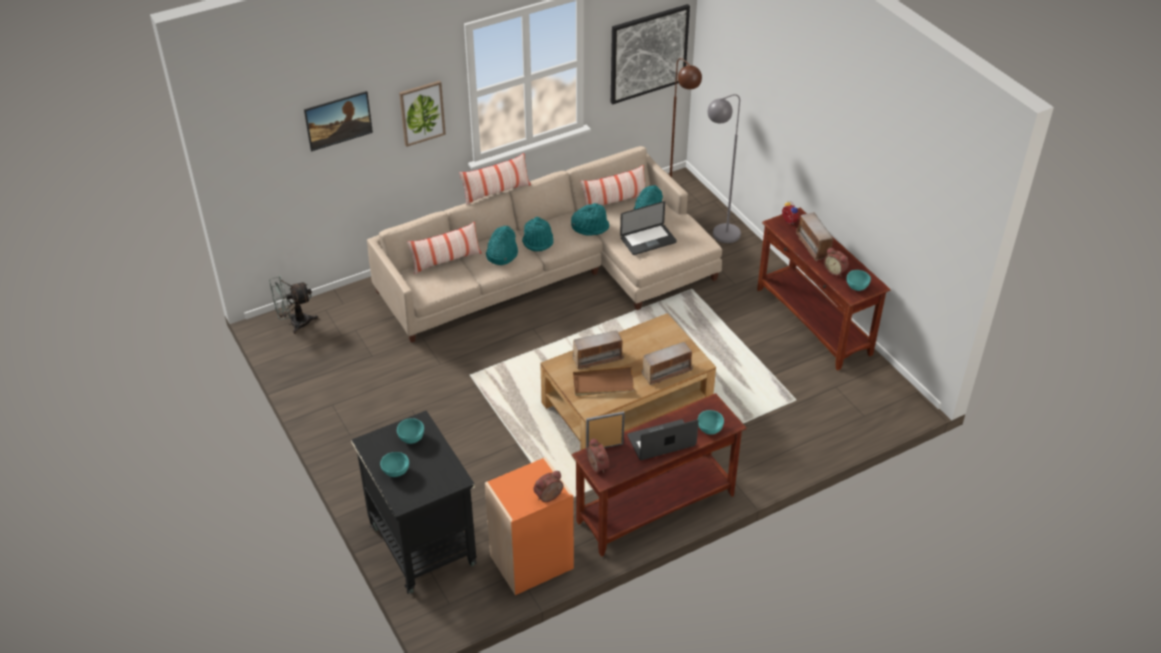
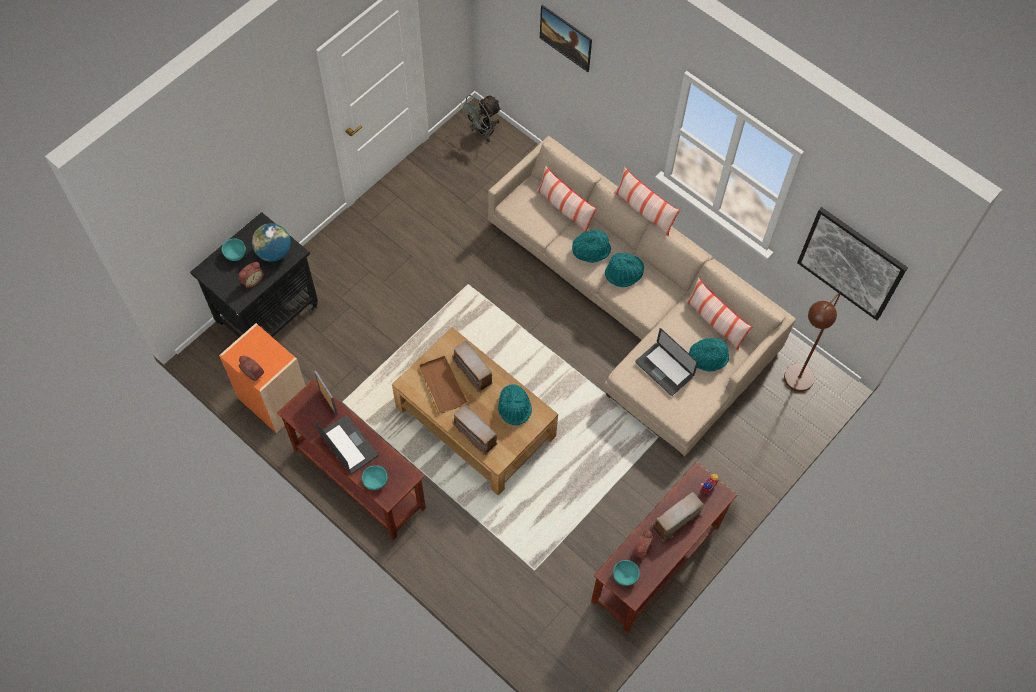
camera: 70 degrees right, 20 degrees up
grey fan [269,275,318,334] -> grey fan turned 90 degrees counterclockwise [459,95,501,142]
turquoise bowl [397,418,424,444] -> globe [252,223,291,262]
picture [399,80,446,147] -> none
turquoise hat [571,203,609,236] -> turquoise hat moved to [498,384,532,425]
alarm clock [587,438,609,473] -> alarm clock moved to [238,262,264,288]
grey floor lamp [708,94,741,243] -> none

